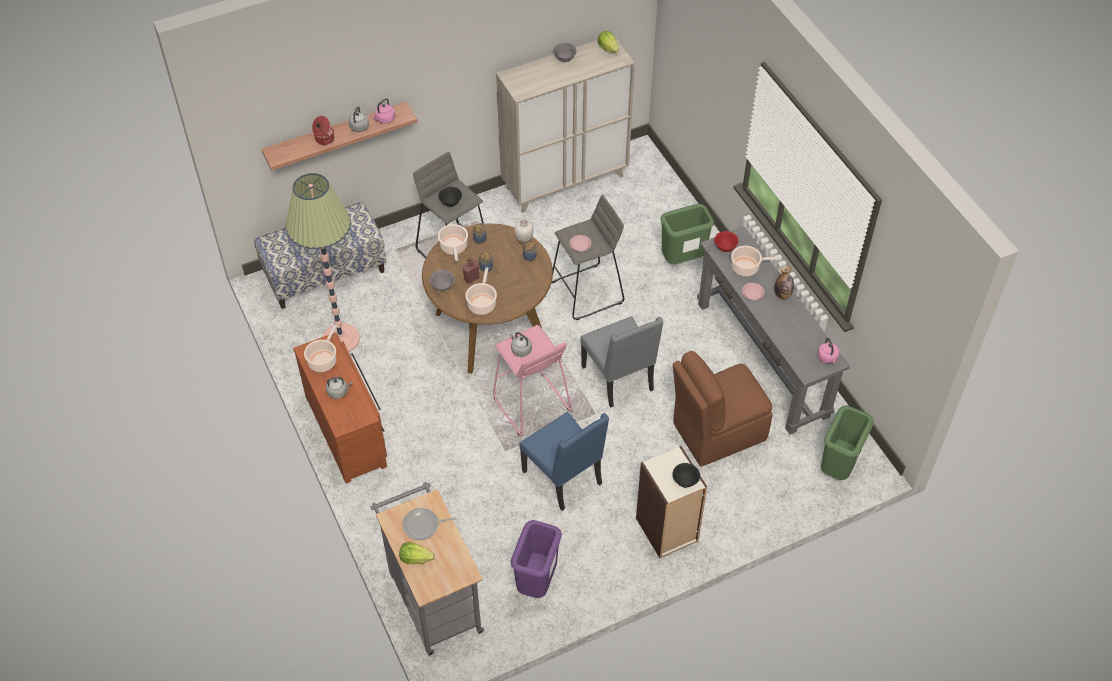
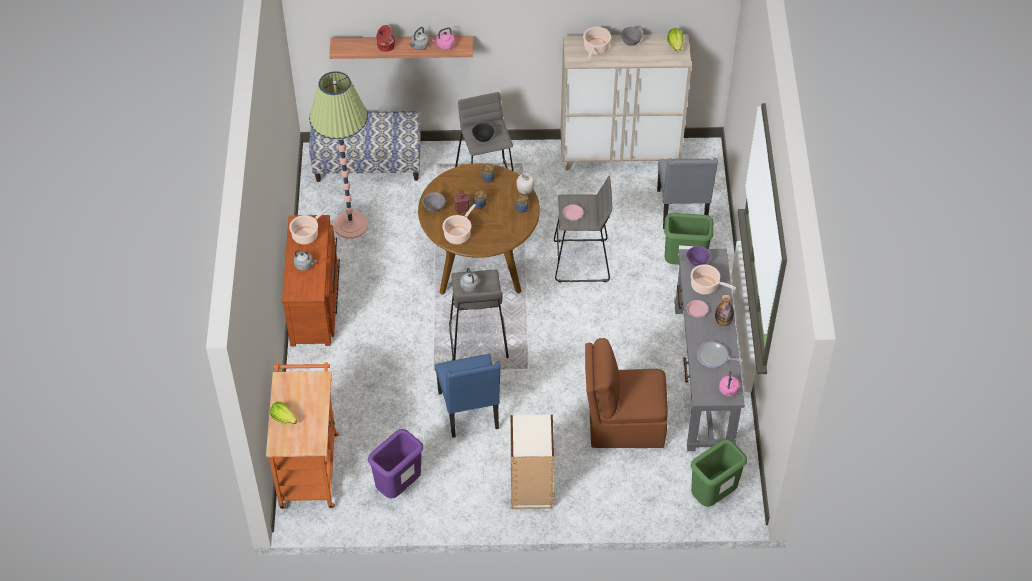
camera: 25 degrees right, 0 degrees up
grey cart [371,482,484,656] -> orange cart [266,362,339,509]
frying pan [402,508,457,540] -> frying pan moved to [697,342,743,368]
cooking pot [438,224,468,261] -> cooking pot moved to [583,27,611,58]
pink stool [493,325,572,436] -> grey stool [449,269,509,360]
grey chair [580,317,664,408] -> grey chair moved to [657,158,718,229]
black bowl [673,463,700,488] -> none
red bowl [714,231,739,252] -> purple bowl [687,246,710,266]

